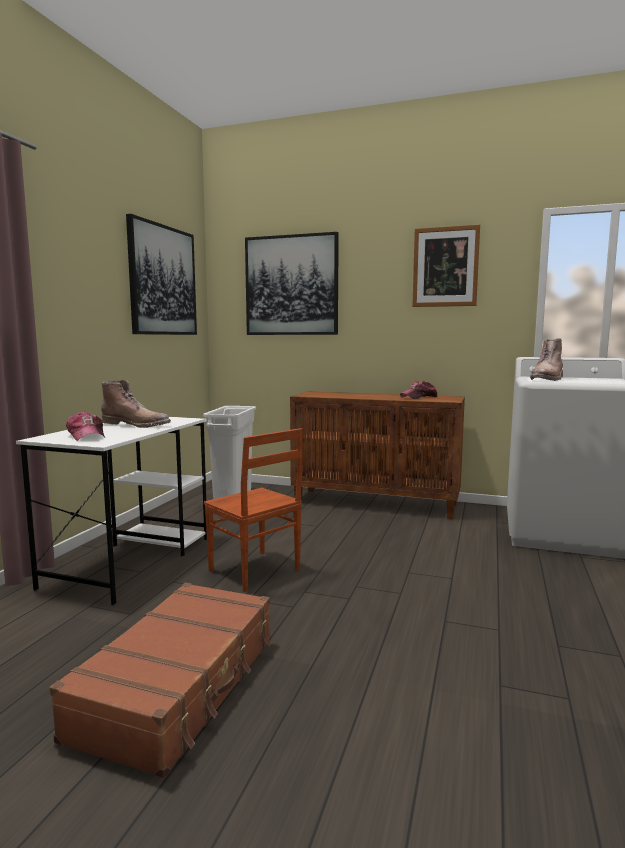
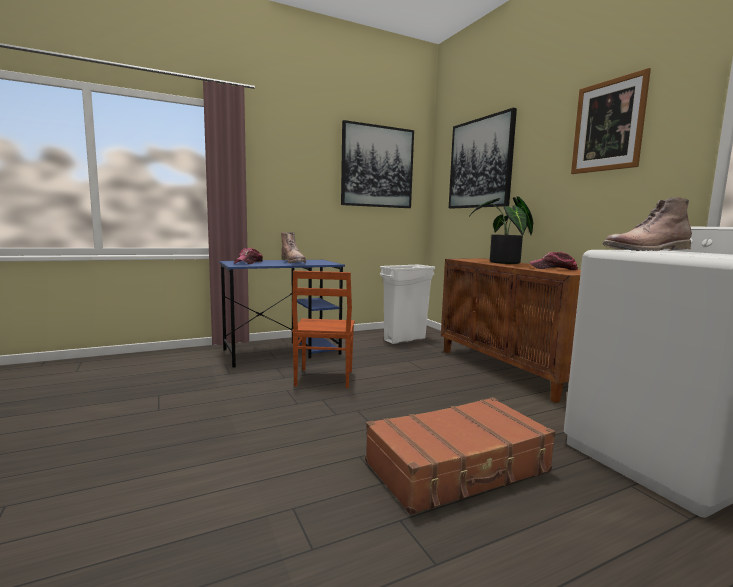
camera: 45 degrees right, 0 degrees up
white desk [16,417,207,605] -> blue desk [219,260,345,368]
brown suitcase [50,582,271,778] -> brown suitcase moved to [365,397,555,515]
none -> potted plant [469,196,533,264]

